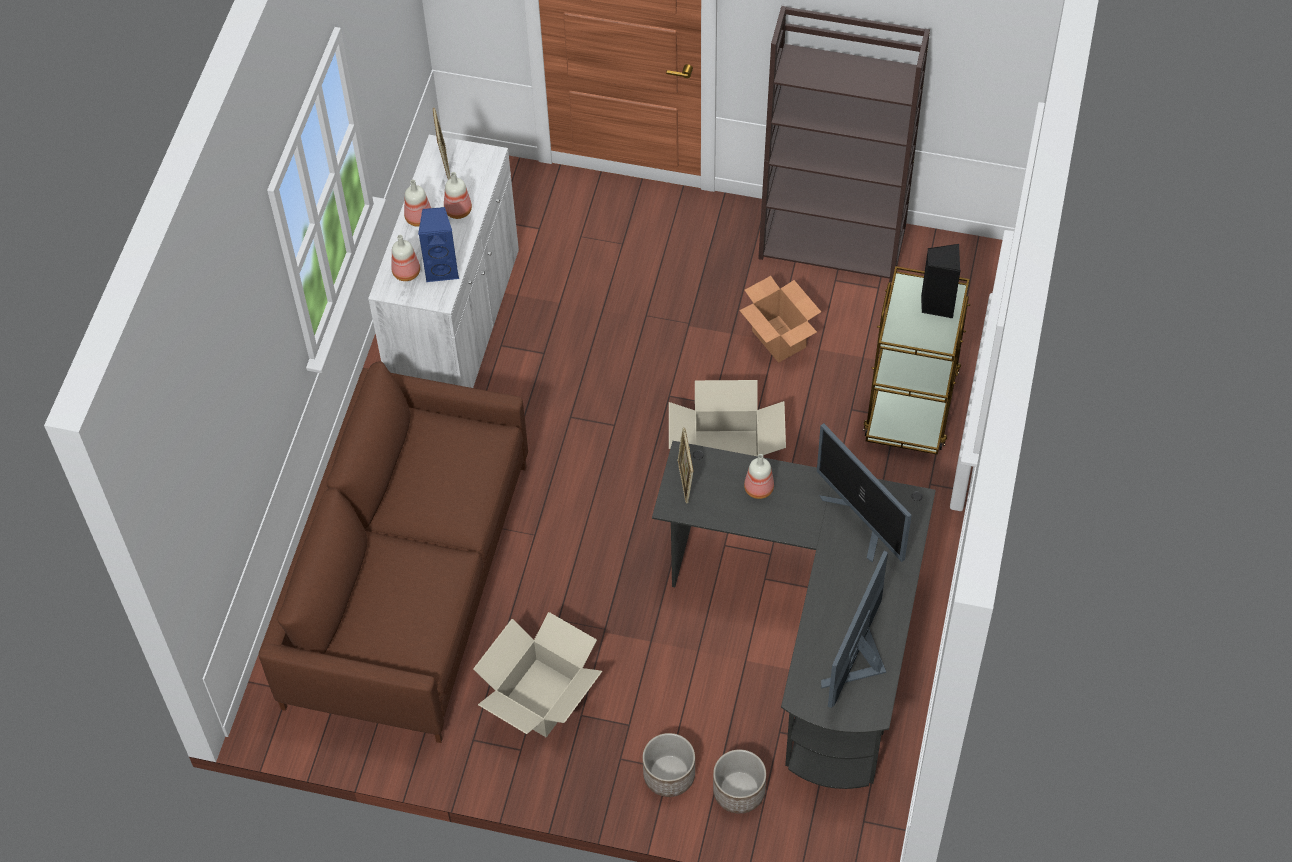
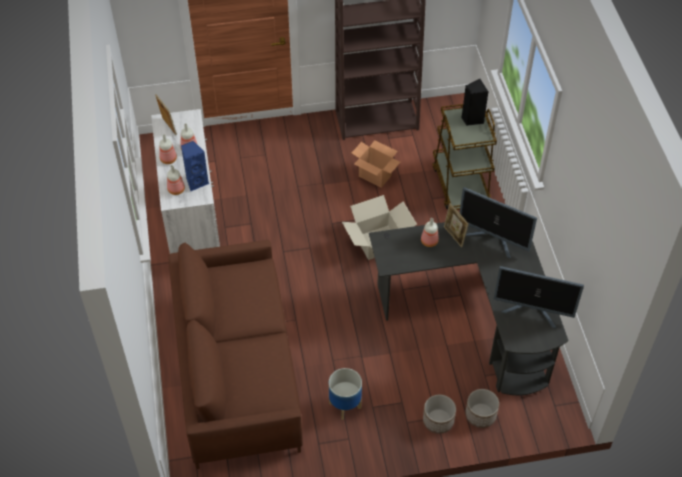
camera: 25 degrees left, 5 degrees down
cardboard box [473,612,602,737] -> planter [329,368,362,420]
picture frame [677,427,693,504] -> picture frame moved to [444,203,469,247]
monitor [821,551,888,708] -> monitor turned 75 degrees counterclockwise [494,266,584,328]

